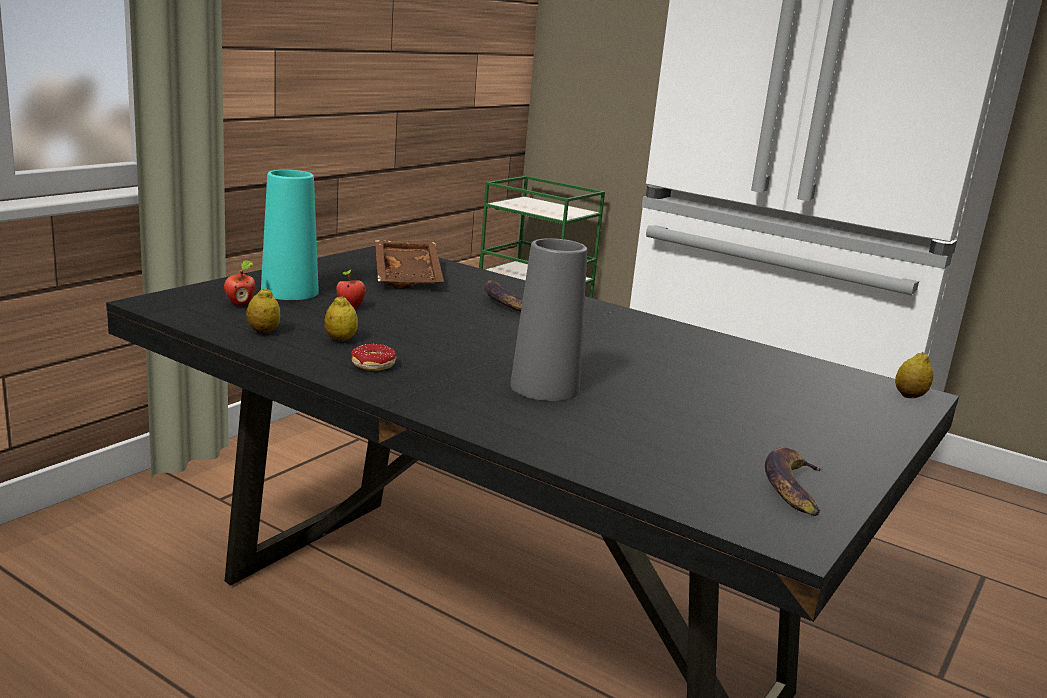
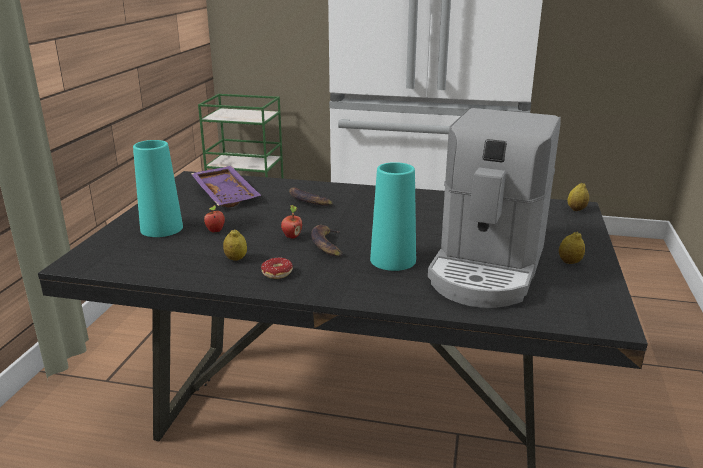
camera: 20 degrees left, 5 degrees up
apple [224,260,255,306] -> apple moved to [281,205,303,239]
lemon [246,288,280,333] -> lemon moved to [559,232,585,264]
brown tray [375,240,444,289] -> purple tray [191,166,261,208]
grey vase [510,238,587,401] -> turquoise vase [370,162,416,271]
banana [765,447,823,516] -> banana moved to [311,225,343,256]
none -> coffee machine [428,108,561,308]

